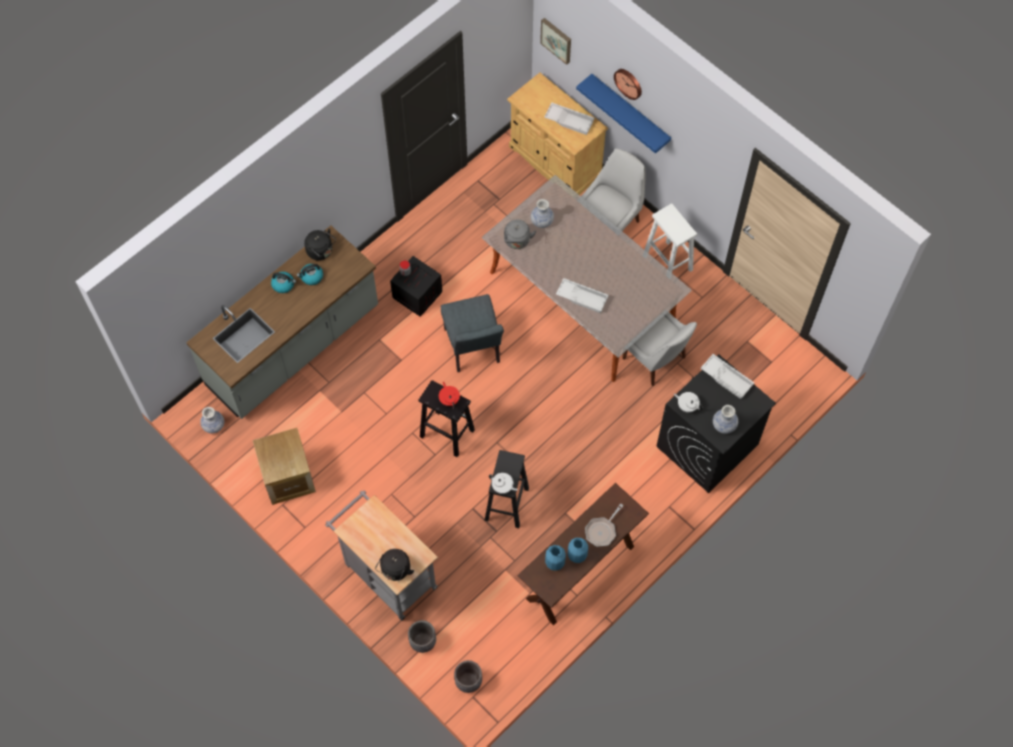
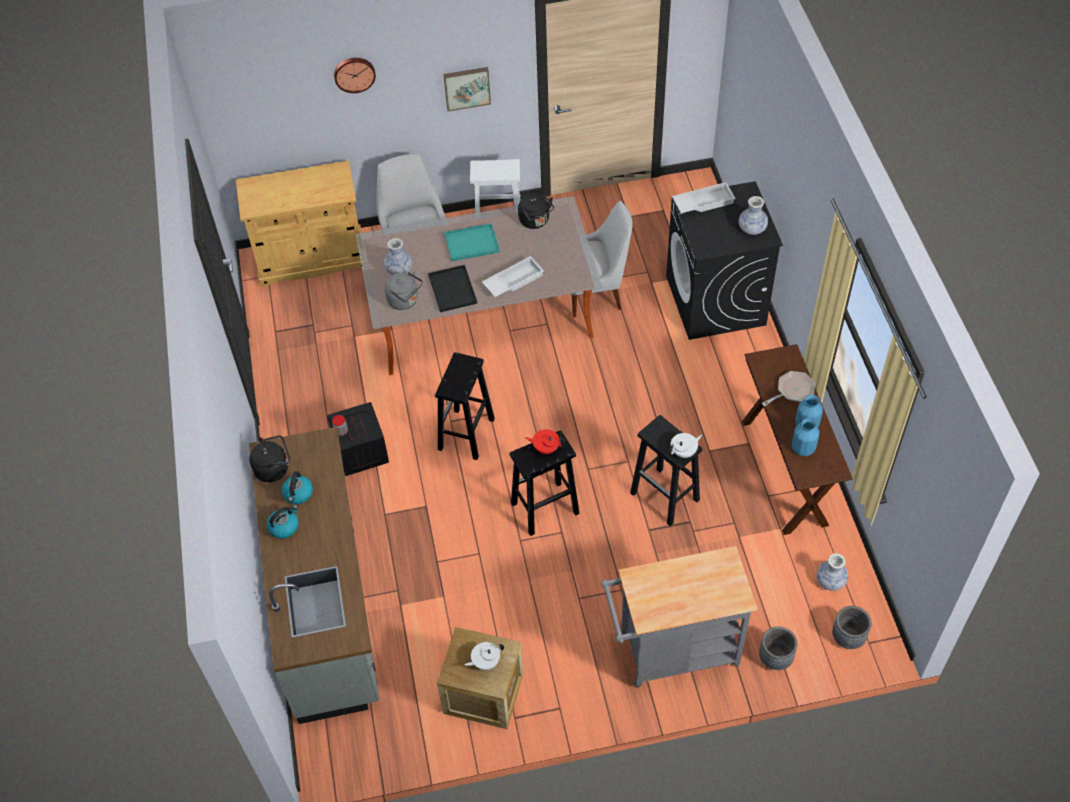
camera: 55 degrees left, 10 degrees down
vase [200,407,224,433] -> vase moved to [816,553,848,591]
black kettle [375,549,414,581] -> black kettle moved to [518,193,554,229]
grey chair [441,294,504,372] -> black stool [435,352,495,460]
picture [540,18,571,65] -> picture moved to [443,67,491,112]
white tray [544,102,595,135] -> none
blue shelf [576,74,671,154] -> none
frying pan [585,503,624,547] -> frying pan turned 105 degrees counterclockwise [762,371,815,406]
white teapot [674,392,703,413] -> white teapot moved to [464,642,504,670]
none -> black tray [428,265,477,312]
none -> turquoise tray [444,223,500,261]

